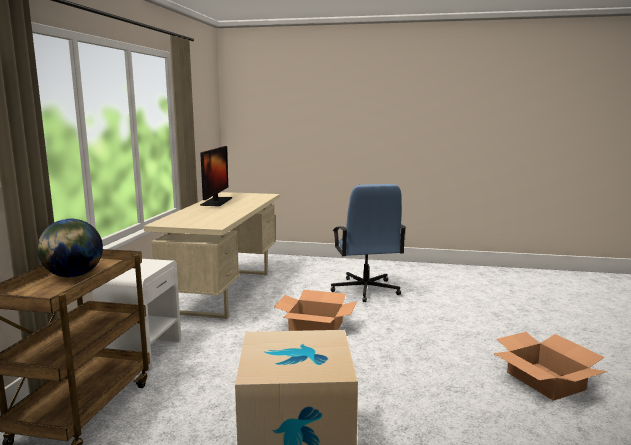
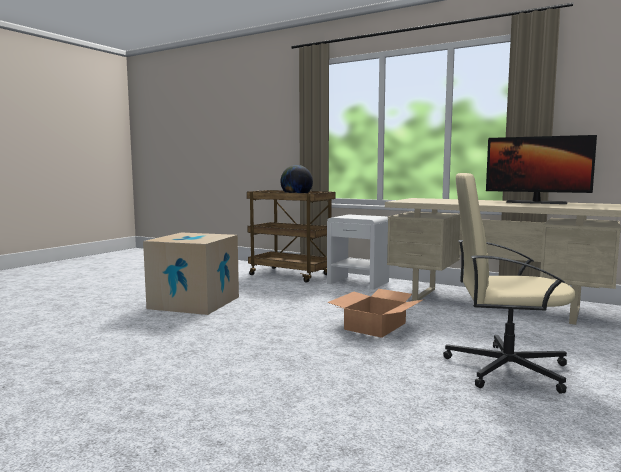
camera: 110 degrees right, 5 degrees down
blue office chair [331,184,406,302] -> beige office chair [443,173,576,394]
cardboard box [493,332,608,401] -> none

